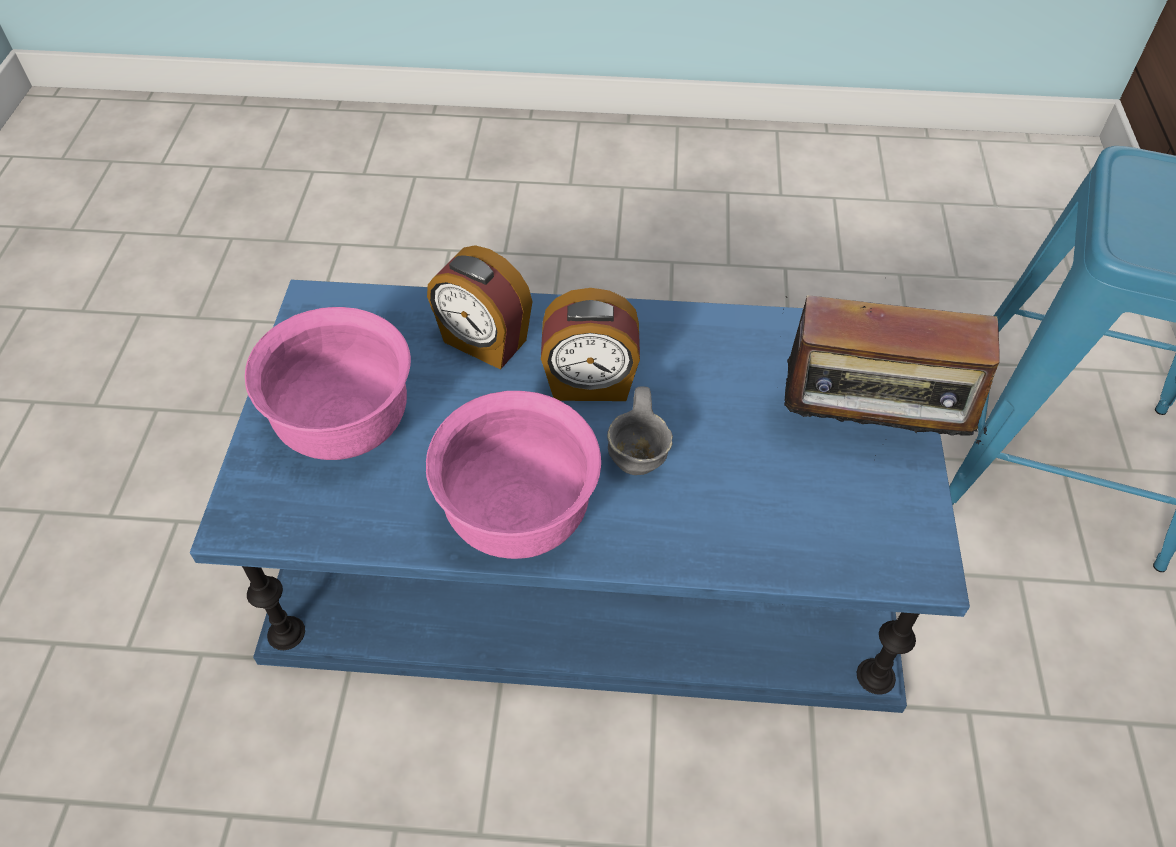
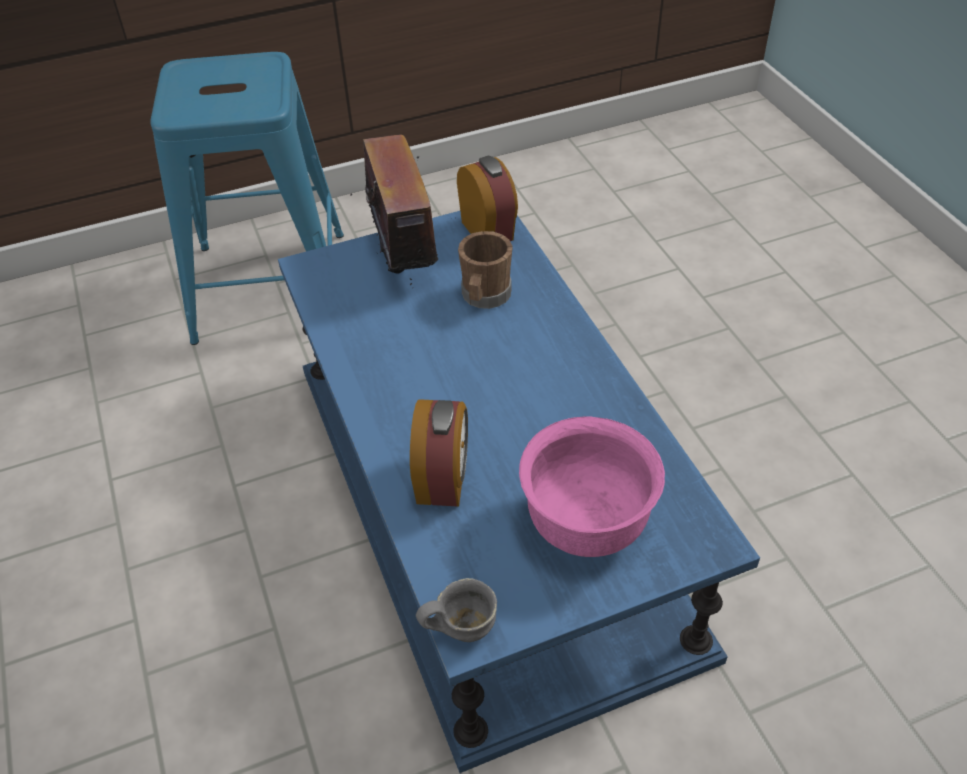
camera: 115 degrees left, 5 degrees down
pink bowl [426,391,601,559] -> none
alarm clock [541,288,640,401] -> alarm clock moved to [457,156,518,241]
grey mug [607,386,673,475] -> grey mug moved to [416,578,497,642]
none -> brown mug [458,231,513,309]

